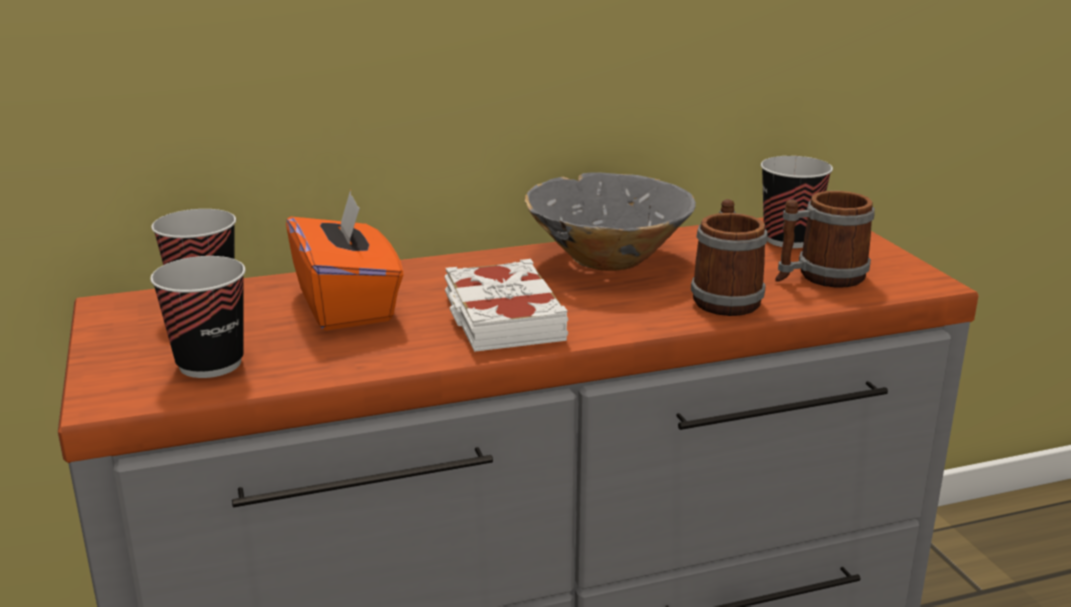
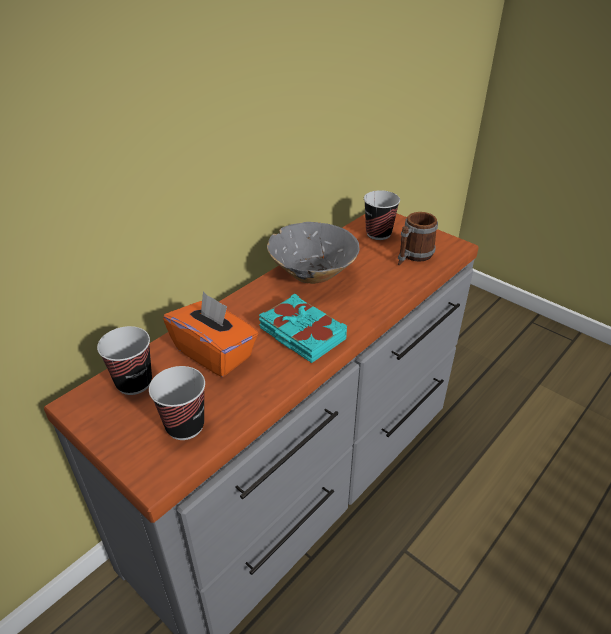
camera: 30 degrees left, 15 degrees up
white book [445,259,568,352] -> turquoise book [259,294,347,363]
mug [691,199,768,316] -> none

